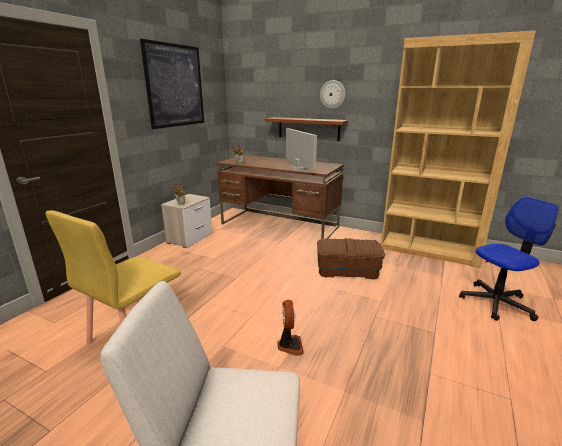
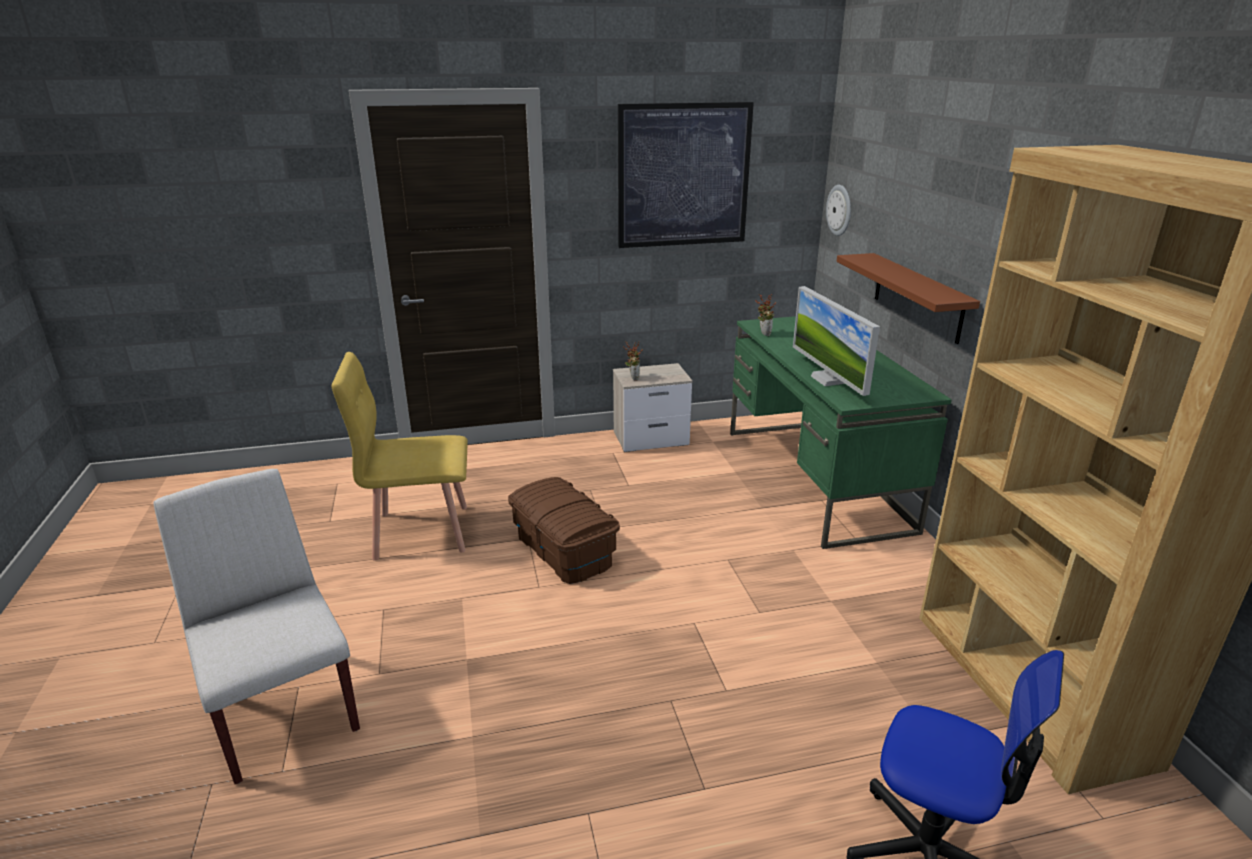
camera: 50 degrees right, 5 degrees up
brown desk [217,155,344,239] -> green desk [730,316,952,549]
fan [277,300,304,356] -> none
monitor [286,128,317,171] -> monitor turned 135 degrees clockwise [793,286,880,396]
brown storage box [317,238,385,279] -> brown storage box moved to [508,477,620,584]
wall clock [320,80,346,109] -> wall clock moved to [826,185,851,236]

